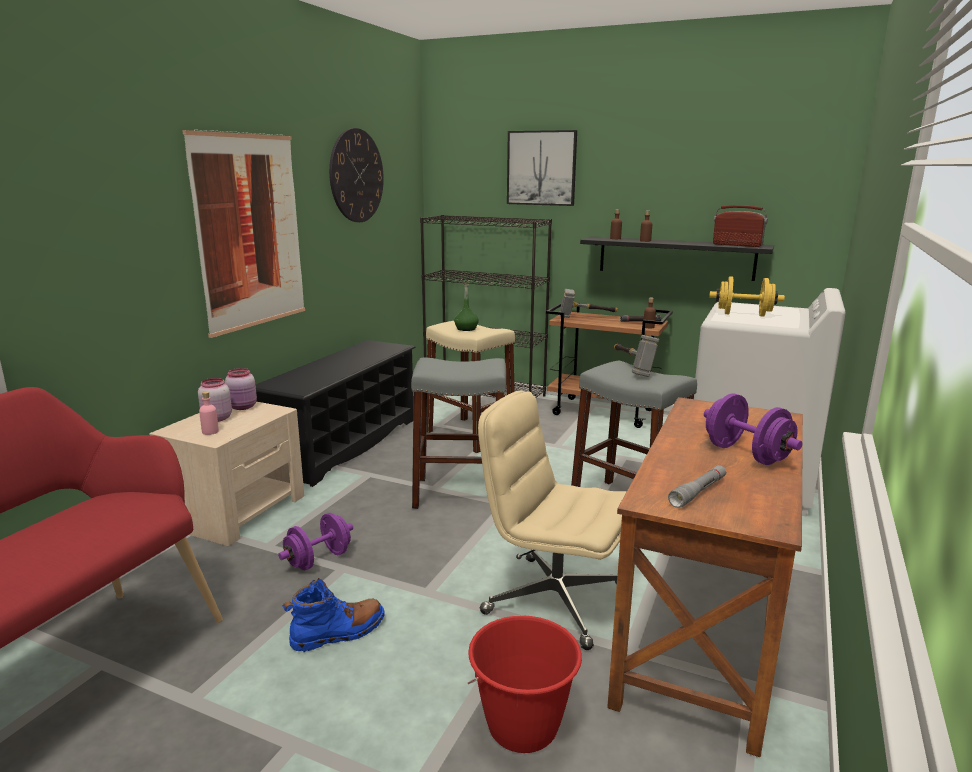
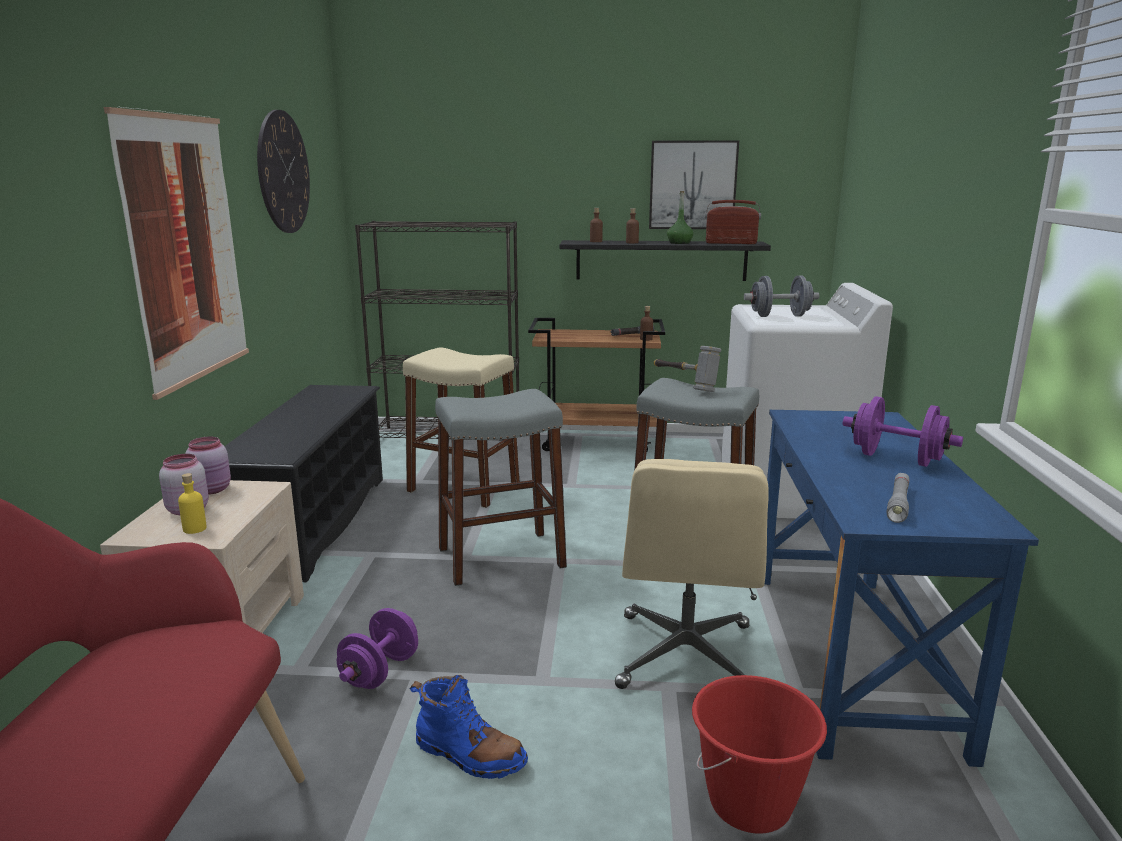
camera: 20 degrees left, 0 degrees up
pink bottle [199,391,219,435] -> yellow bottle [178,473,207,534]
blue boot [283,578,385,652] -> blue boot turned 75 degrees clockwise [409,675,528,779]
green bottle [454,282,479,331] -> green bottle moved to [667,191,694,244]
beige office chair [478,391,627,650] -> beige office chair turned 90 degrees counterclockwise [615,459,769,689]
picture [507,130,577,206] -> picture moved to [649,140,739,229]
hammer [560,289,619,318] -> none
brown desk [607,397,803,757] -> blue desk [764,410,1039,767]
yellow dumbbell [709,276,785,316] -> grey dumbbell [744,276,819,317]

